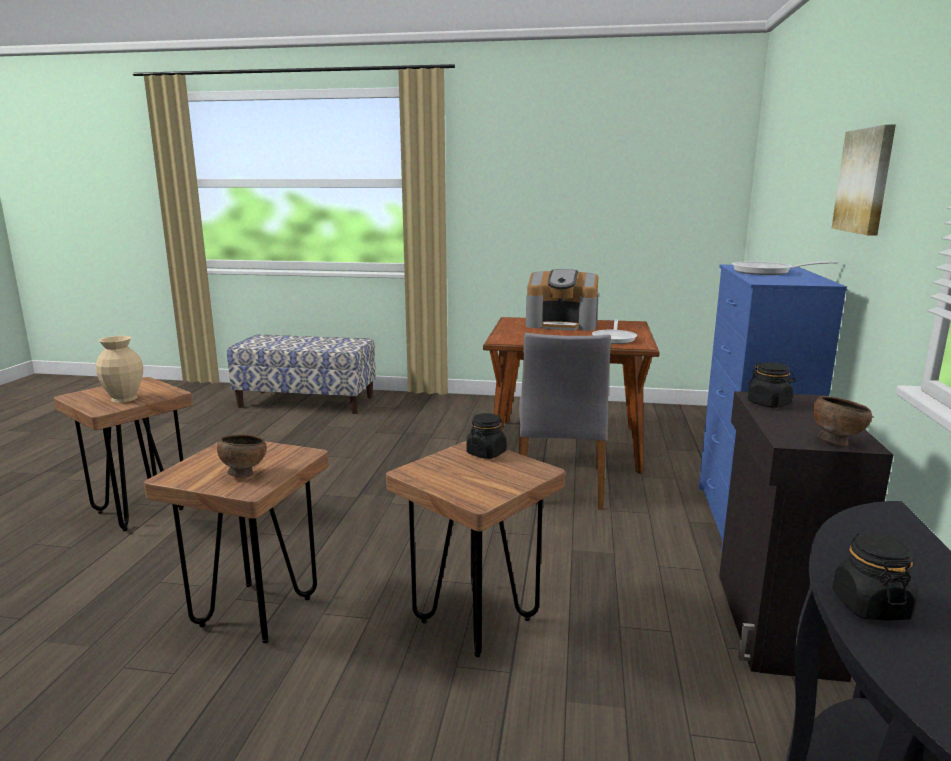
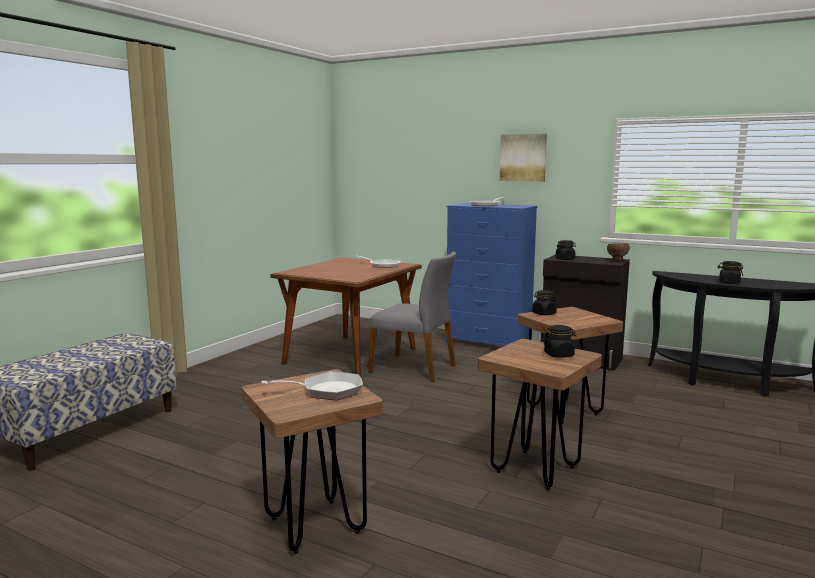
camera: 70 degrees left, 5 degrees down
beige vase [96,336,143,403] -> frying pan [261,371,363,400]
brown bowl [217,434,267,477] -> black jar [544,325,576,358]
coffee machine [526,269,599,331] -> none

